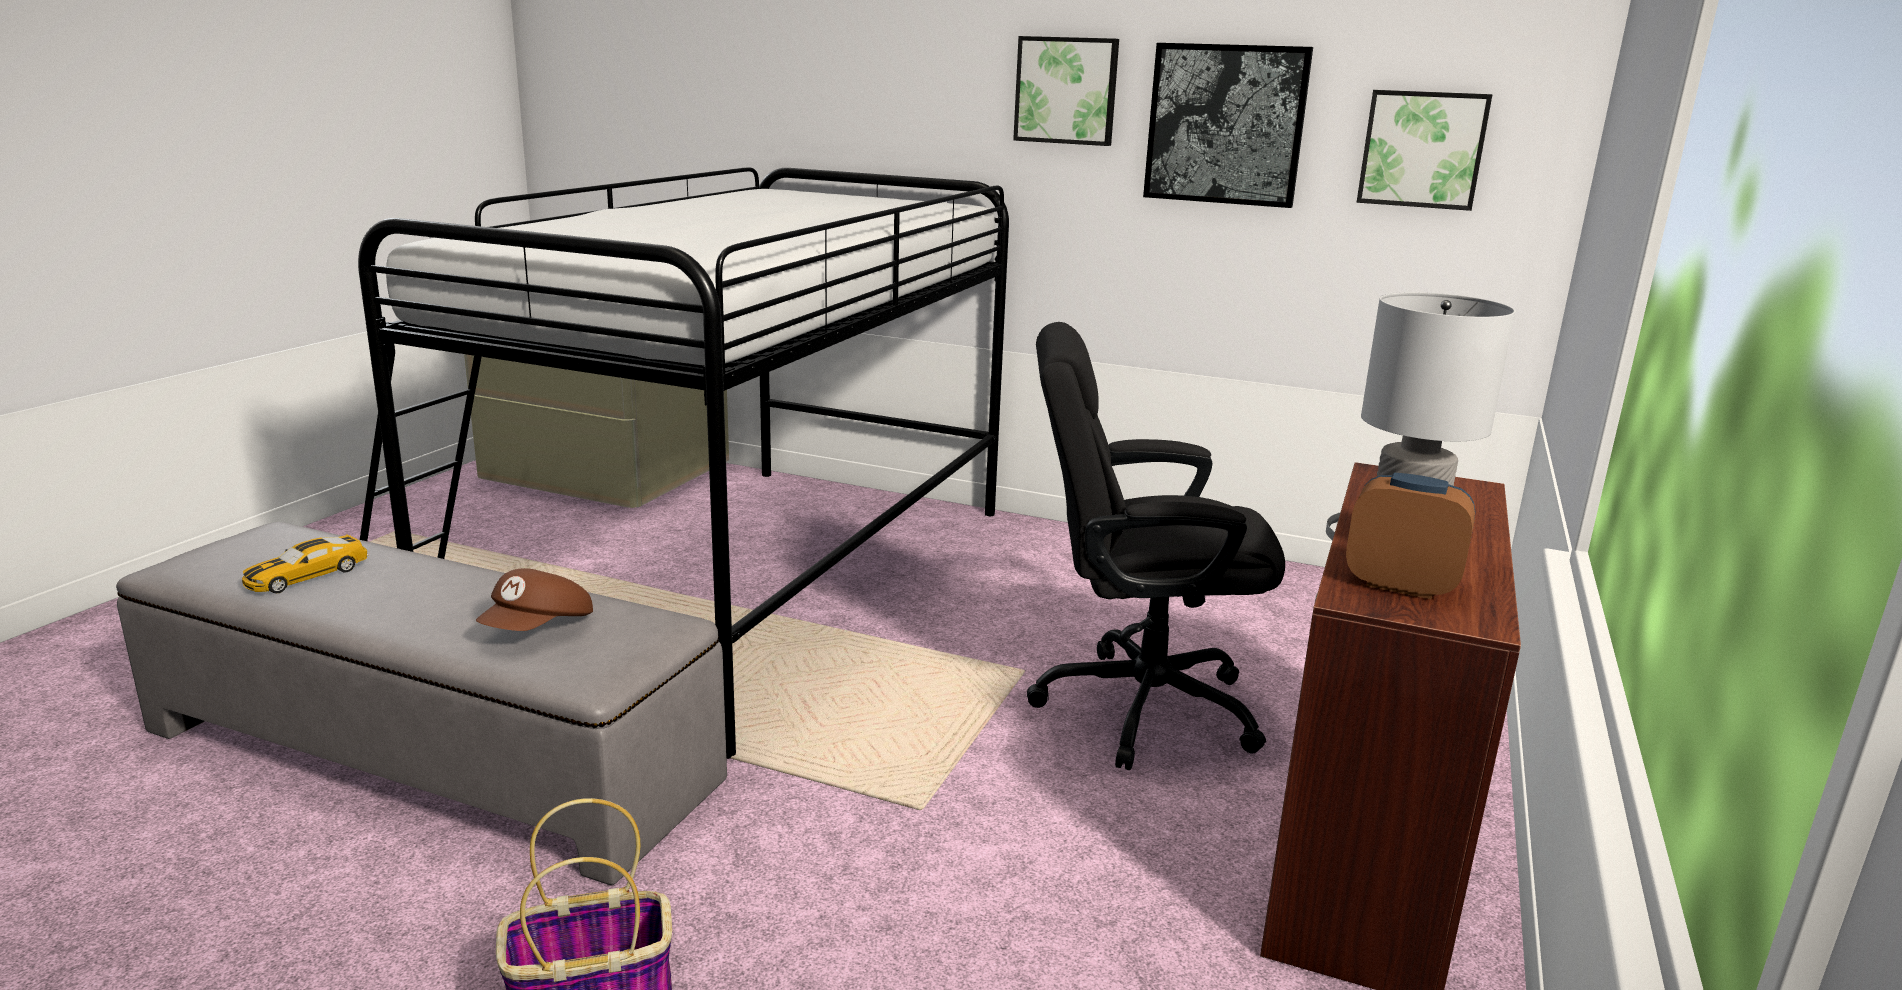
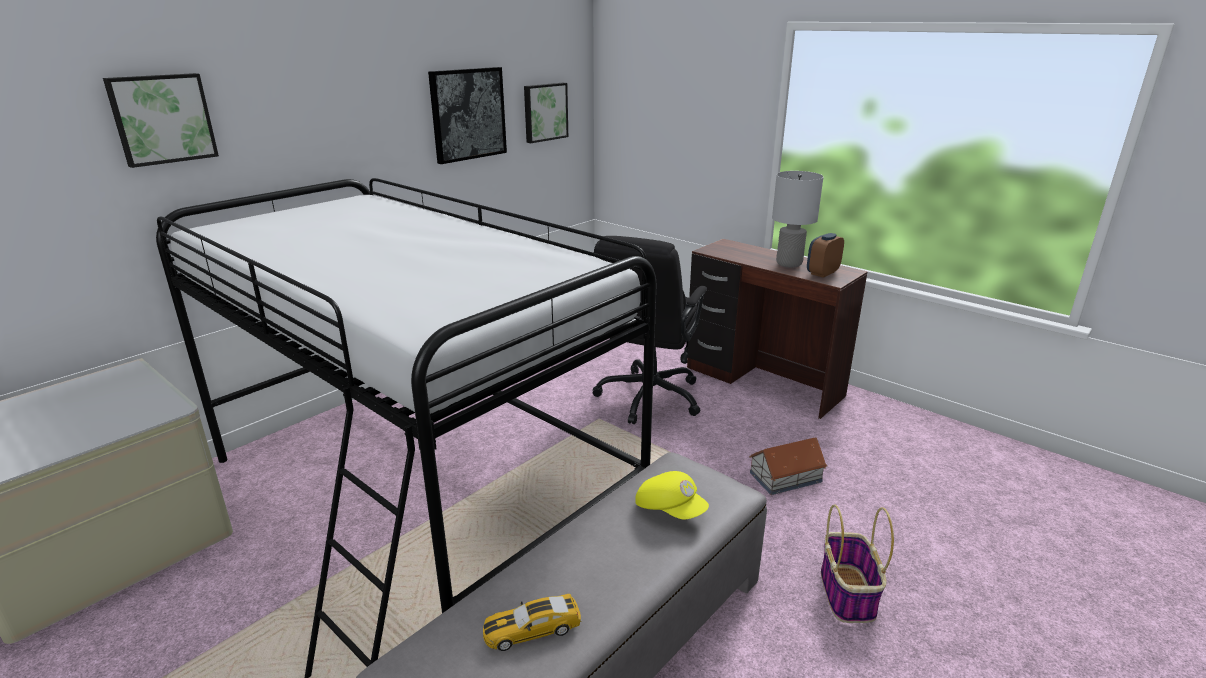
camera: 70 degrees left, 5 degrees up
toy car [242,534,368,594] -> toy car turned 105 degrees clockwise [483,594,582,651]
brown cap [476,568,593,631] -> yellow cap [635,471,709,520]
picture [1013,36,1119,146] -> picture moved to [103,73,219,168]
none -> toy house [749,437,827,495]

